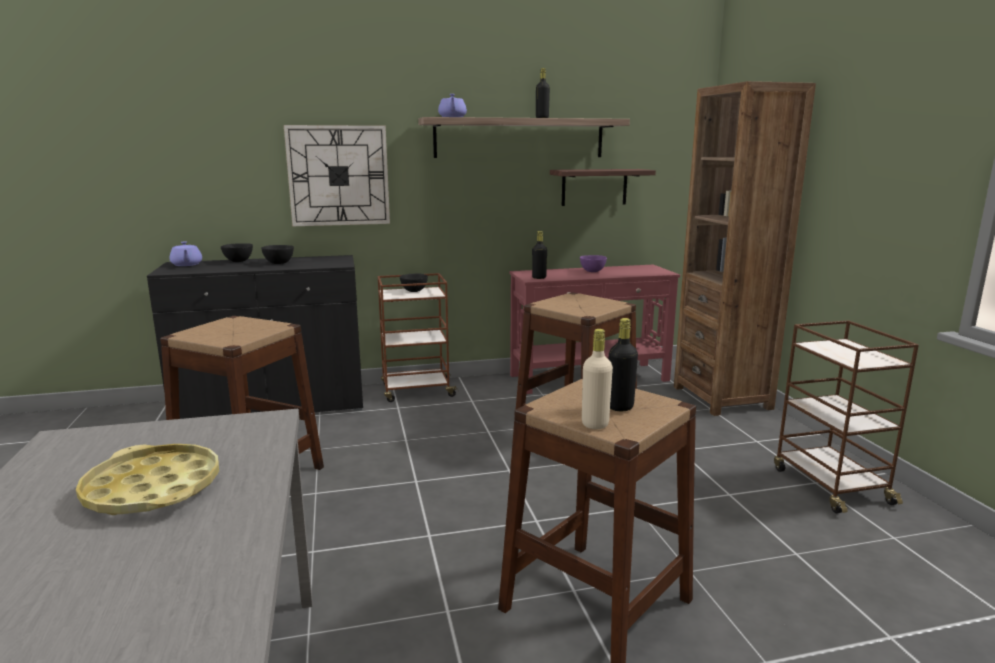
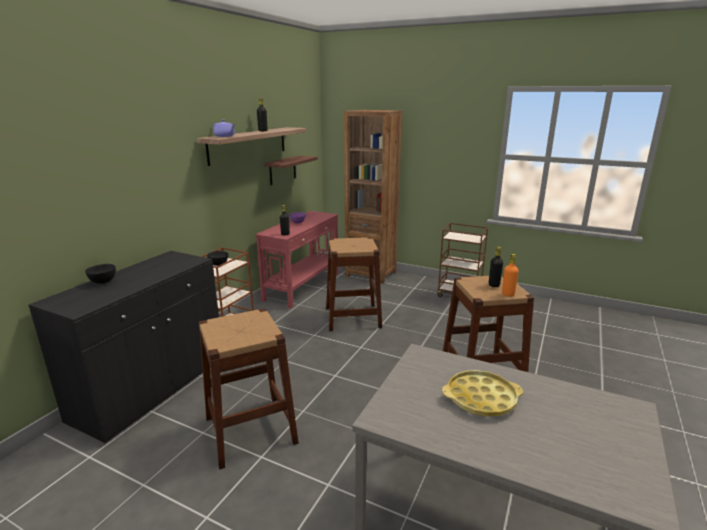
camera: 50 degrees left, 5 degrees up
purple teapot [170,241,202,266] -> none
black bowl [261,245,294,264] -> none
wall clock [284,125,390,226] -> none
beige bottle [582,329,613,429] -> orange bottle [502,254,519,297]

